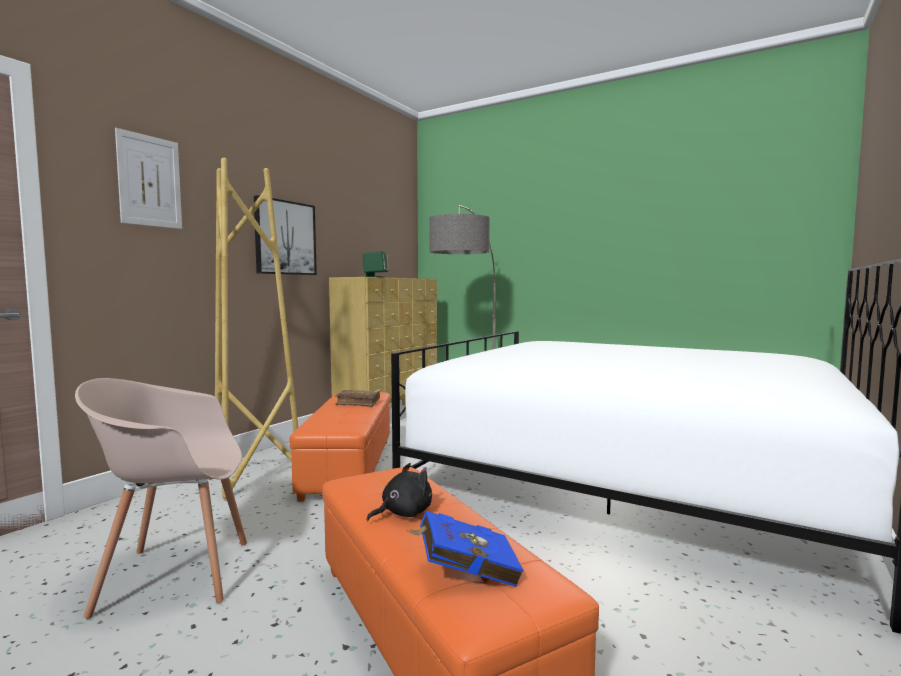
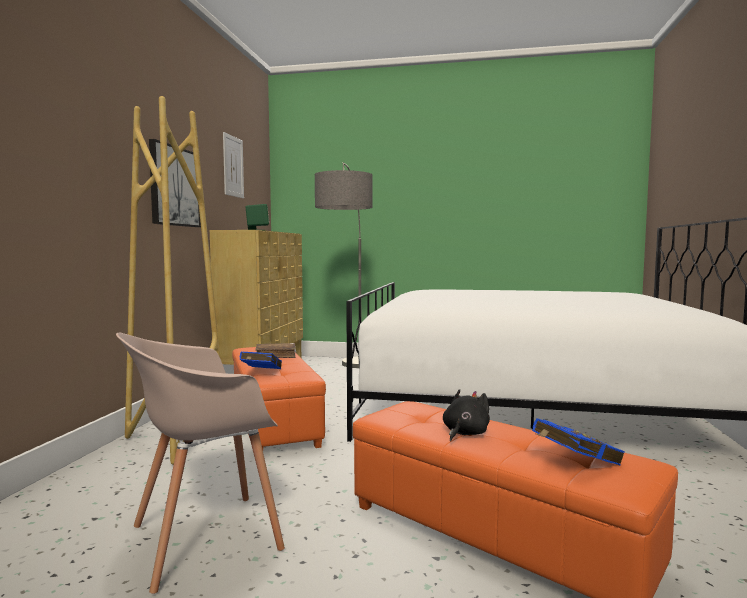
camera: 20 degrees left, 0 degrees up
picture [115,128,182,229] -> picture moved to [223,132,244,198]
none -> blue book [240,352,282,369]

